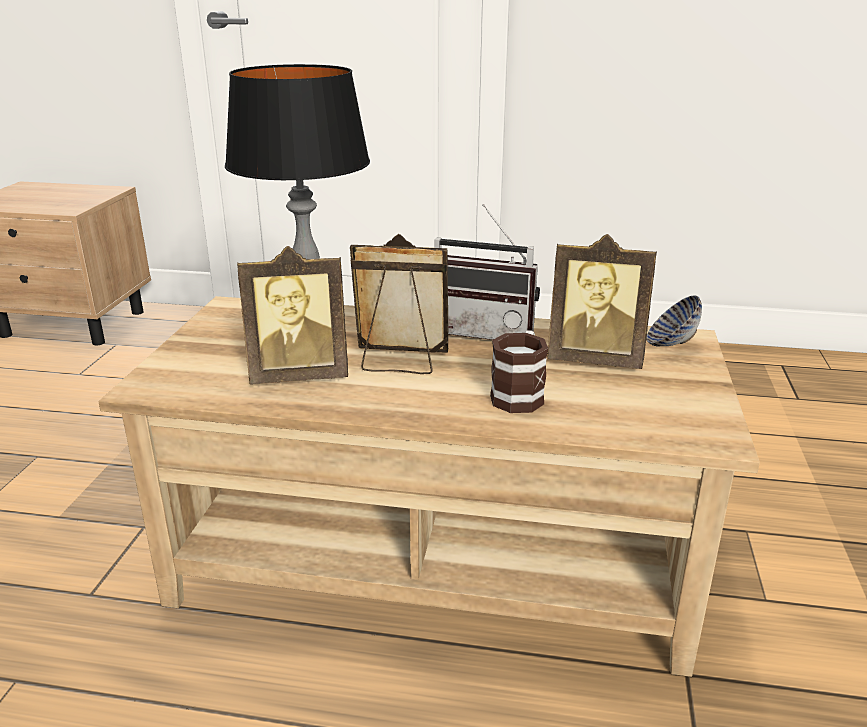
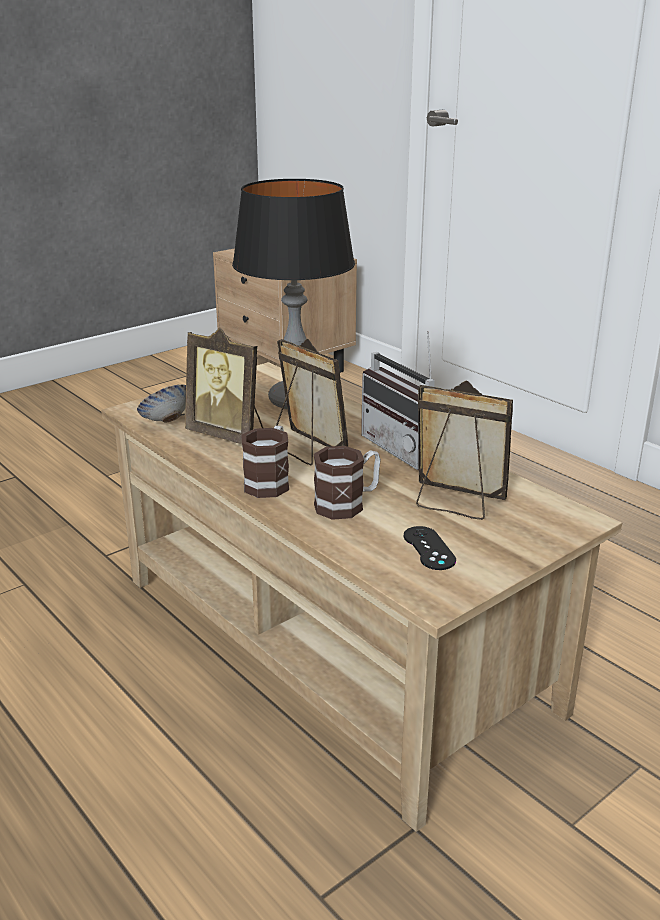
camera: 40 degrees right, 0 degrees up
picture frame [547,234,657,369] -> picture frame turned 150 degrees clockwise [416,380,513,520]
bowl [646,295,702,346] -> bowl moved to [137,385,186,422]
none -> mug [242,426,289,498]
none -> black game controller [404,526,456,570]

